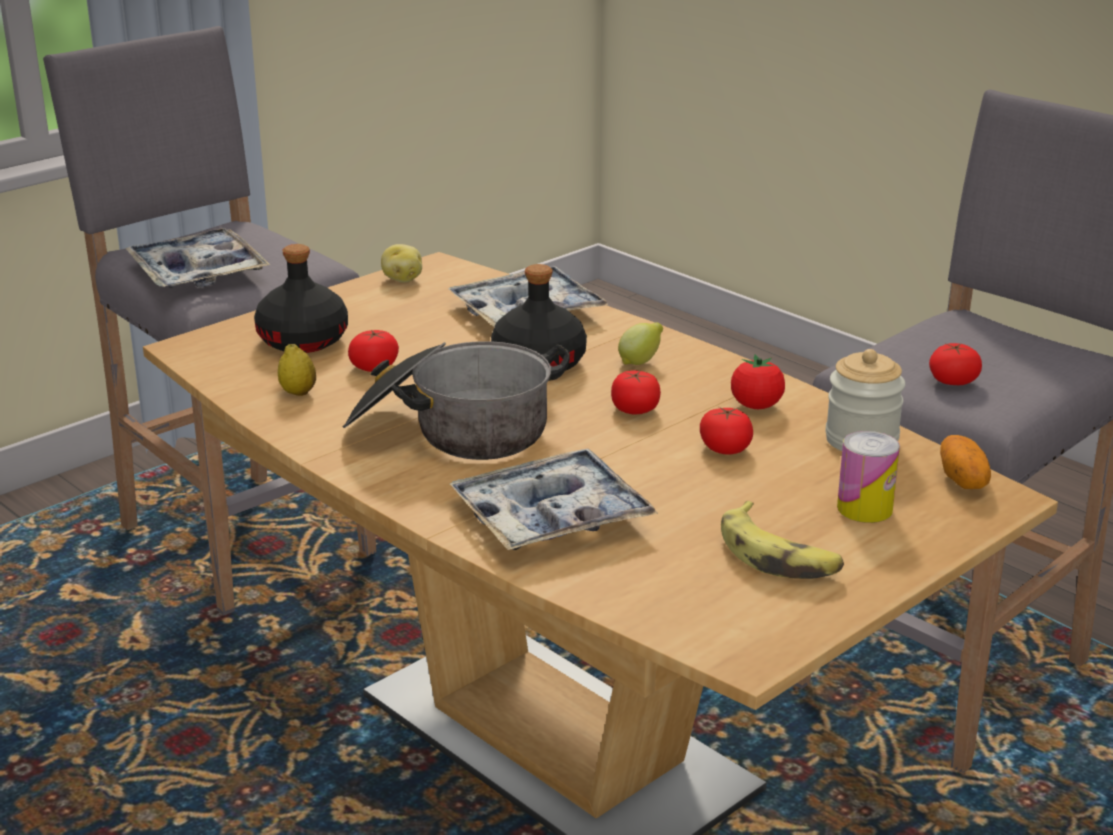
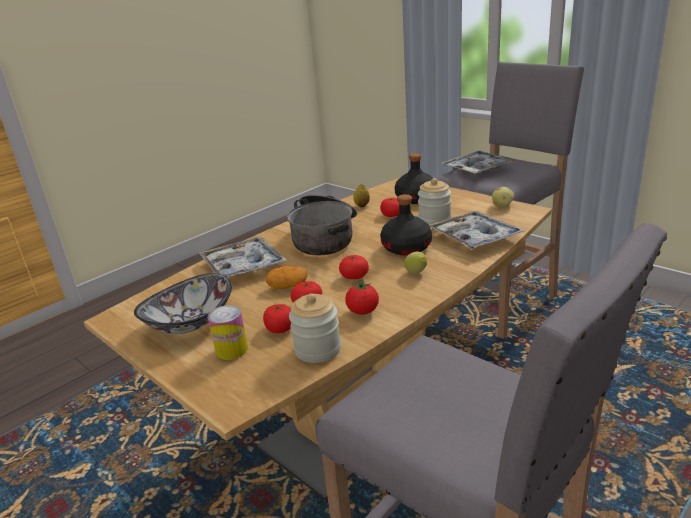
camera: 90 degrees right, 0 degrees up
banana [721,501,844,579] -> bowl [134,273,232,334]
tomato [929,343,982,385] -> tomato moved to [263,304,292,333]
potato [940,435,991,489] -> potato moved to [266,266,308,289]
none -> jar [418,178,451,225]

